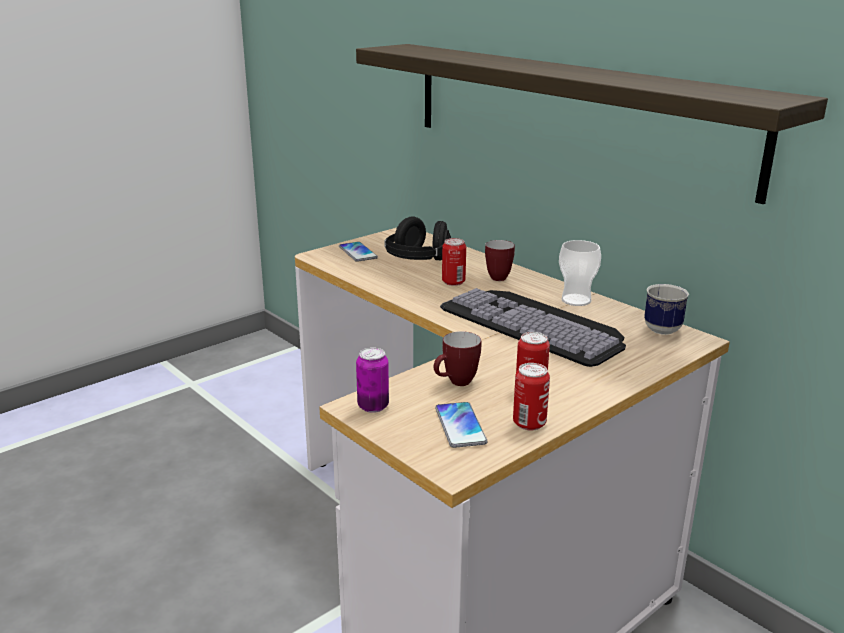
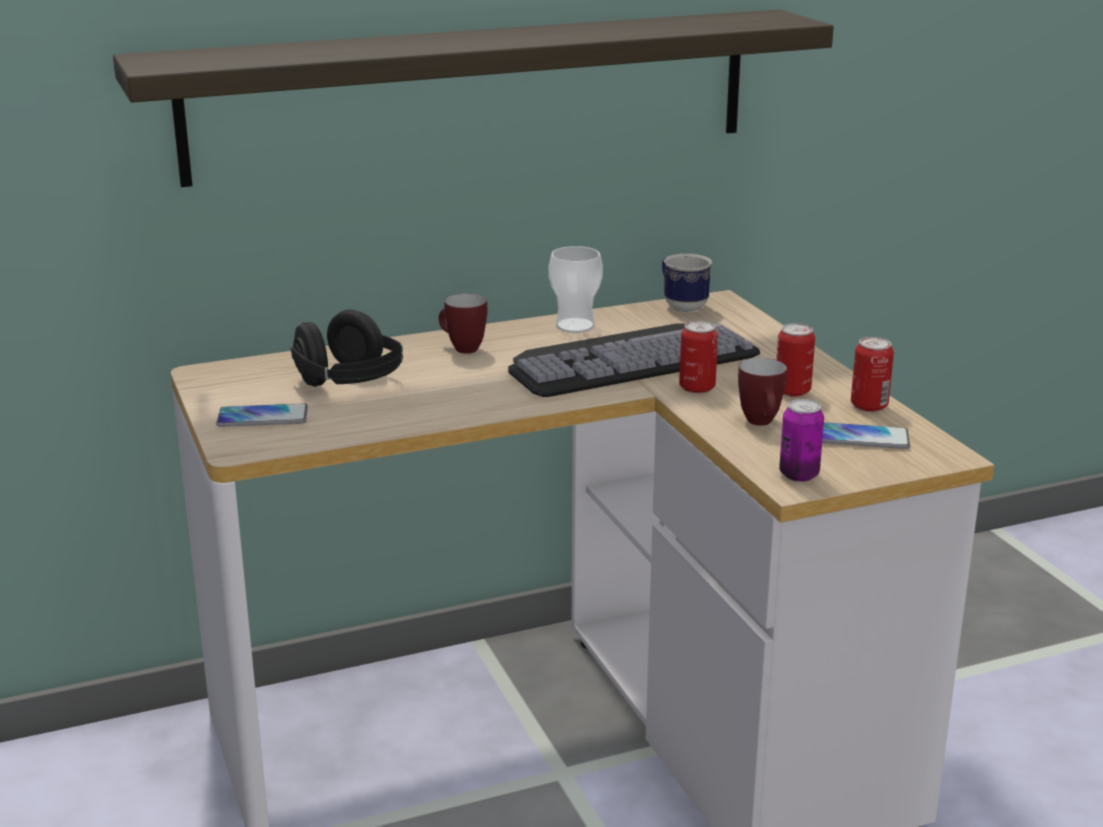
camera: 70 degrees left, 0 degrees up
can [442,238,466,286] -> can moved to [679,321,718,394]

